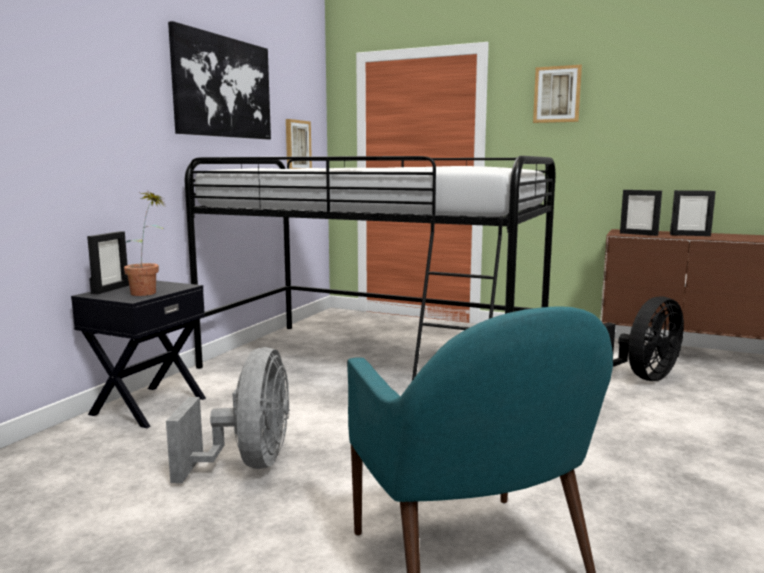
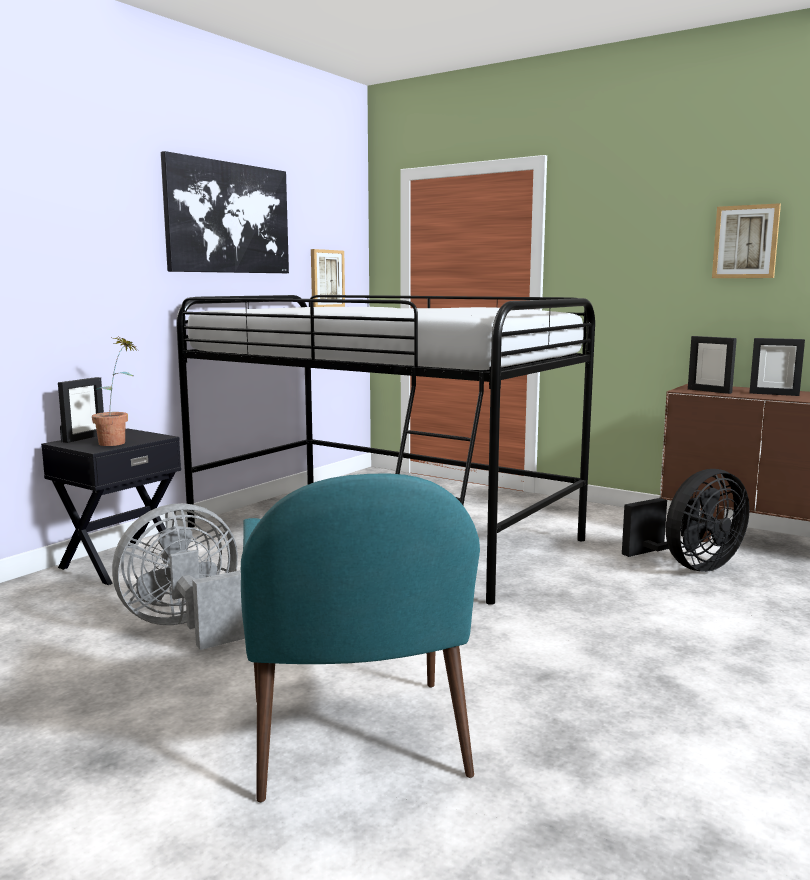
camera: 10 degrees right, 0 degrees up
grey fan [166,347,290,483] -> grey fan turned 135 degrees counterclockwise [112,503,245,650]
picture [533,65,582,123] -> picture moved to [712,203,781,278]

